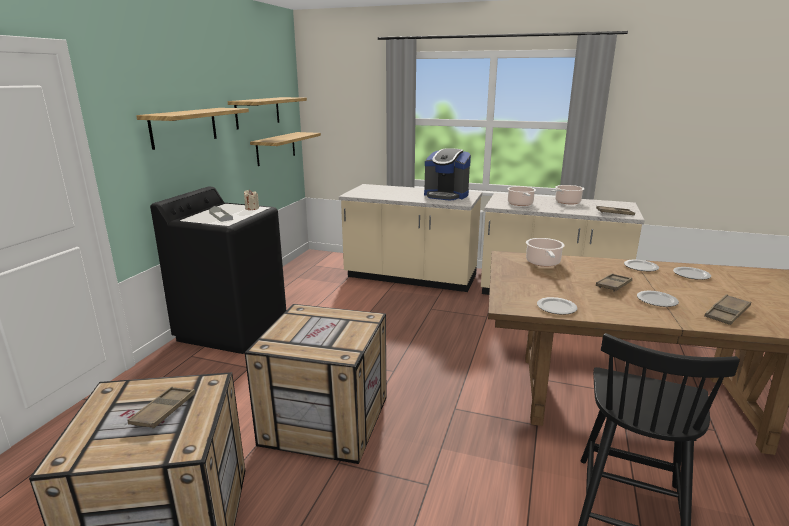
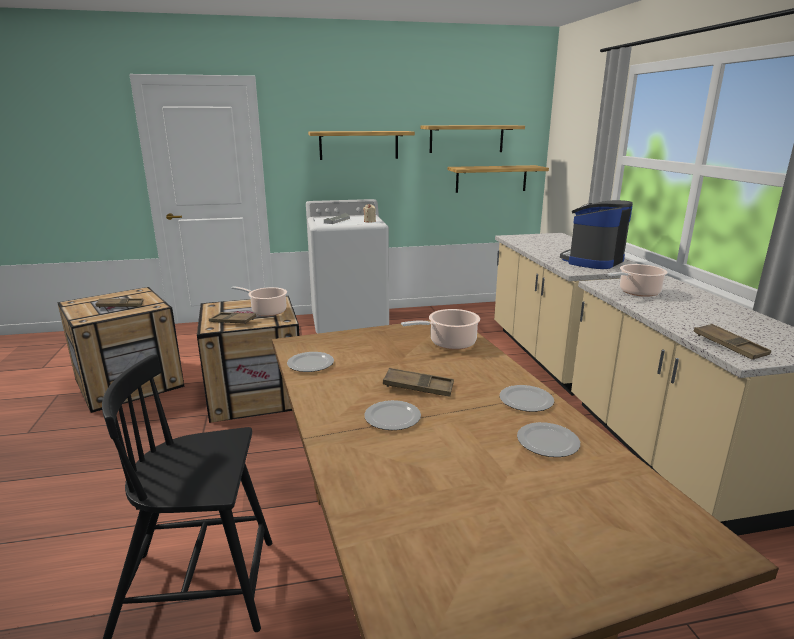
camera: 60 degrees right, 0 degrees up
black washing machine [150,186,286,354] -> white washing machine [306,199,389,334]
coffee machine [424,148,471,201] -> coffee machine turned 45 degrees clockwise [560,200,633,269]
cooking pot [551,185,584,204] -> cooking pot moved to [231,286,287,316]
brown tray [704,294,751,325] -> brown tray moved to [209,312,257,324]

